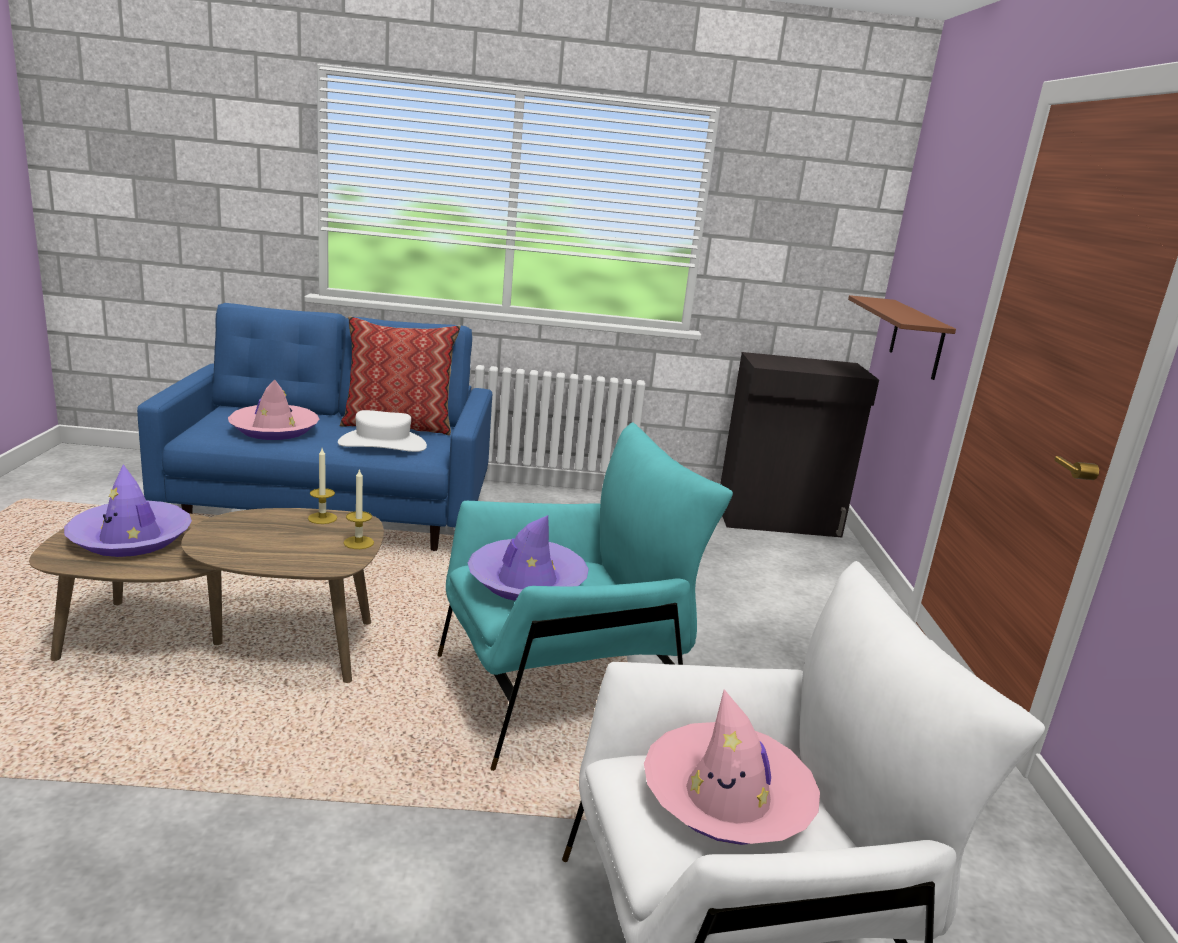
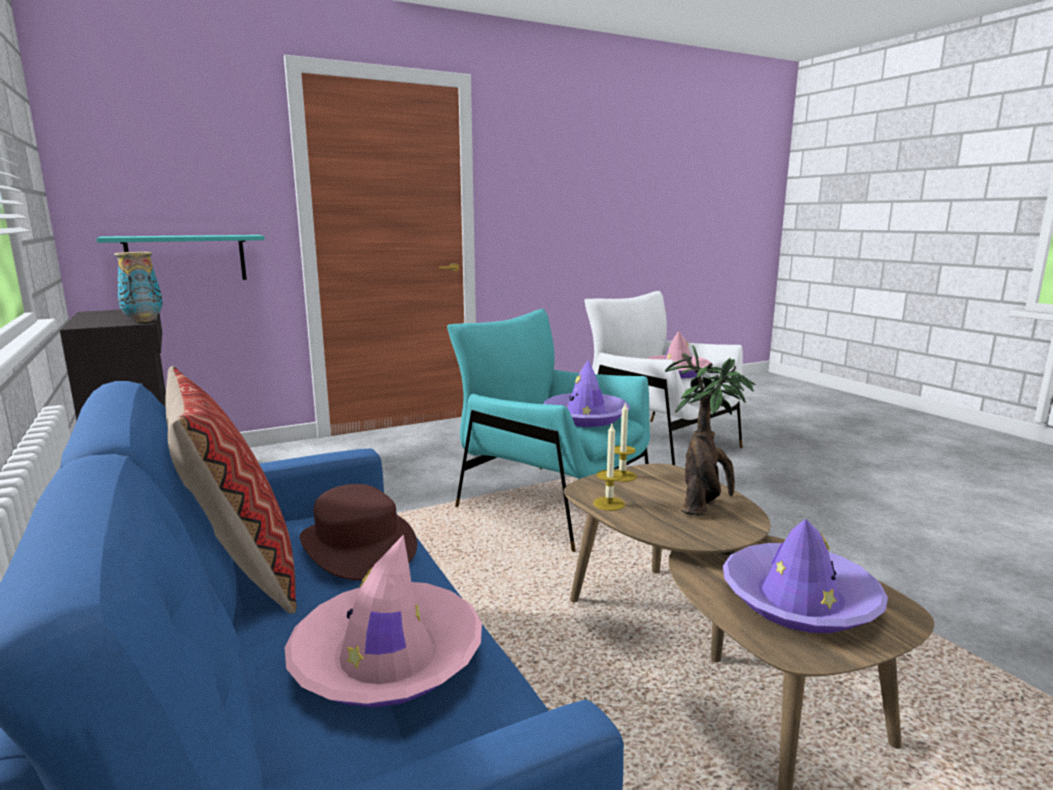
camera: 115 degrees left, 5 degrees down
white hat [338,410,427,452] -> brown hat [300,484,417,580]
brown shelf [848,295,956,380] -> turquoise shelf [96,235,265,280]
none -> vase [114,252,163,322]
none -> potted plant [665,345,756,516]

